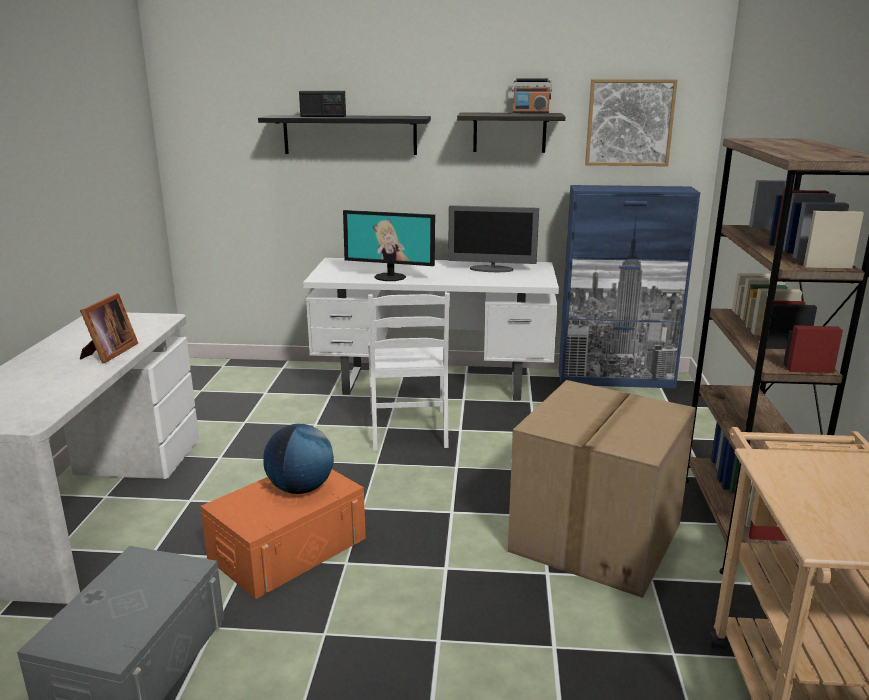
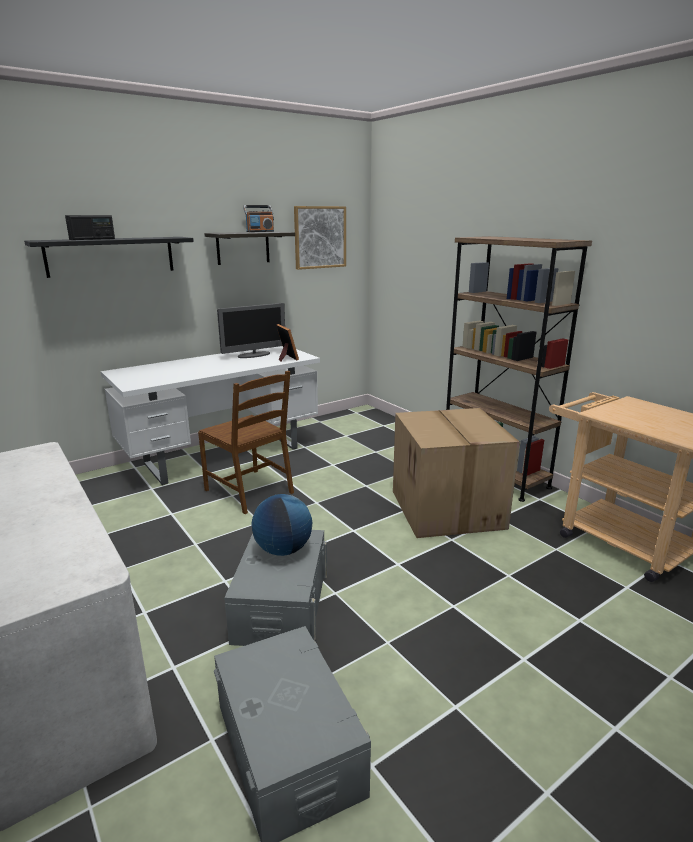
camera: 40 degrees left, 0 degrees up
picture frame [80,293,138,363] -> picture frame moved to [276,324,299,362]
orange storage box [200,470,366,599] -> grey storage box [224,530,327,646]
monitor [343,210,435,281] -> none
white chair [368,293,450,451] -> brown chair [198,371,294,514]
blue cabinet [559,185,700,388] -> none

